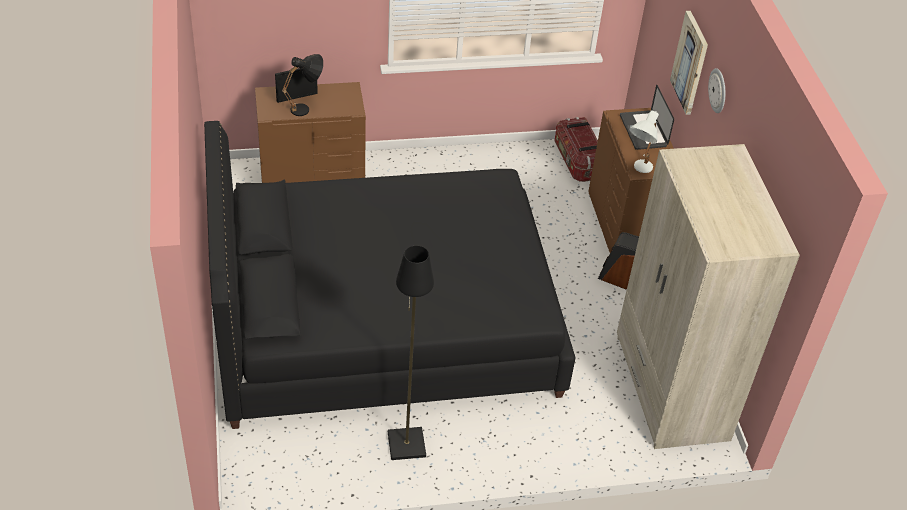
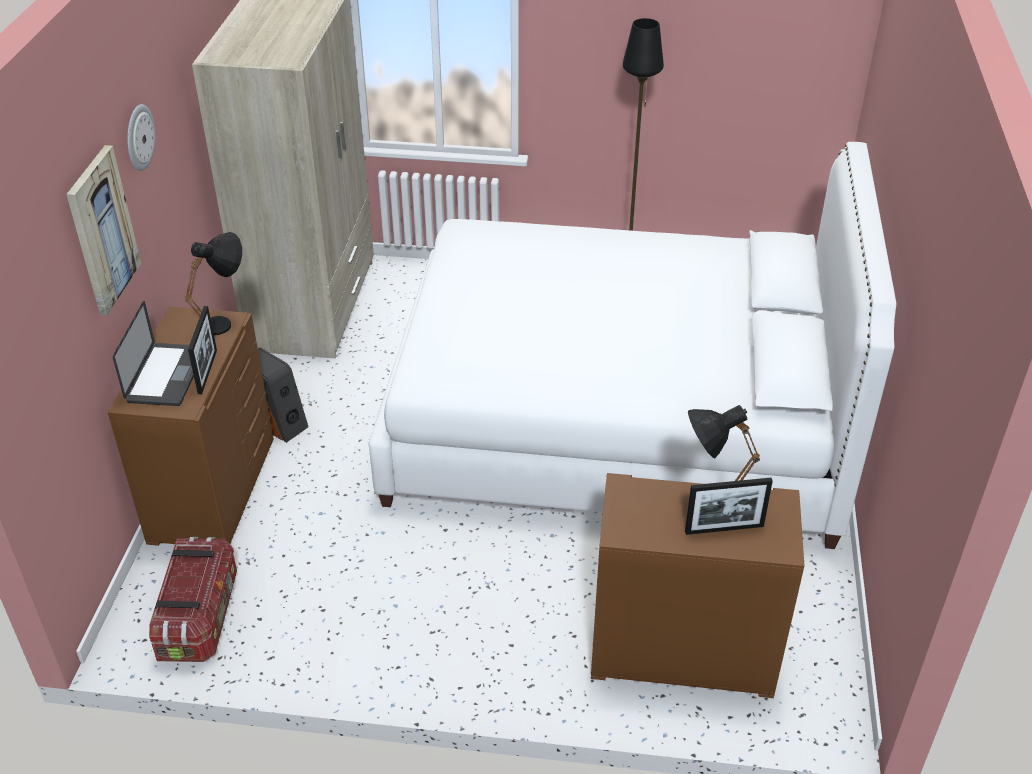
camera: 160 degrees left, 5 degrees down
black bed [204,121,576,429] -> white bed [369,142,896,549]
white table lamp [630,110,659,173] -> black table lamp [185,232,242,335]
none -> picture frame [188,306,217,394]

